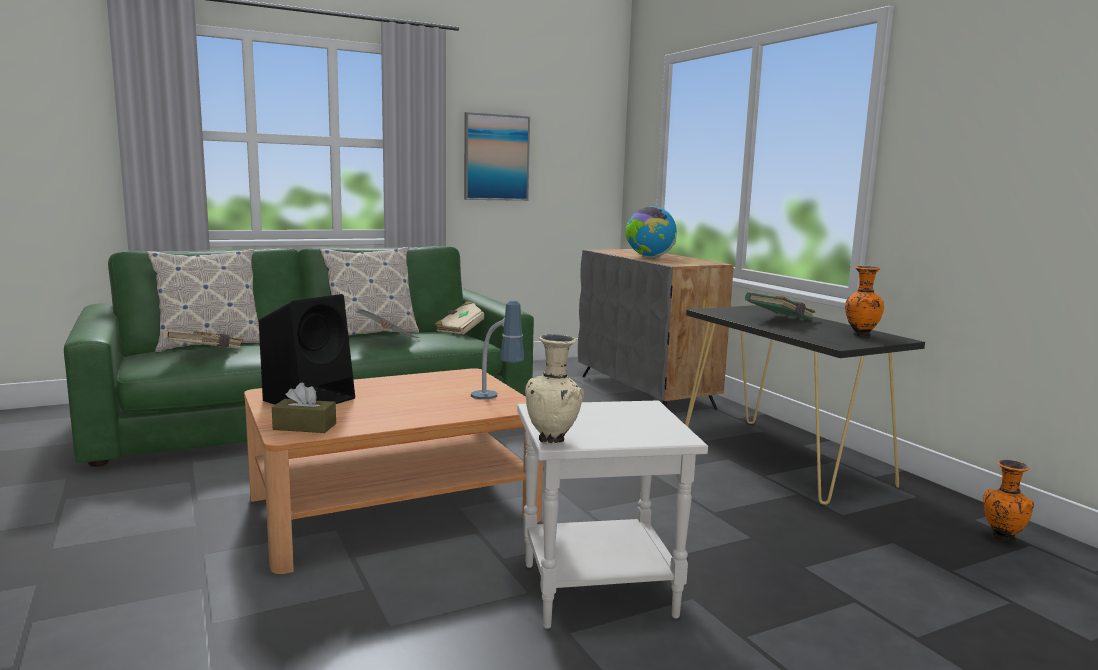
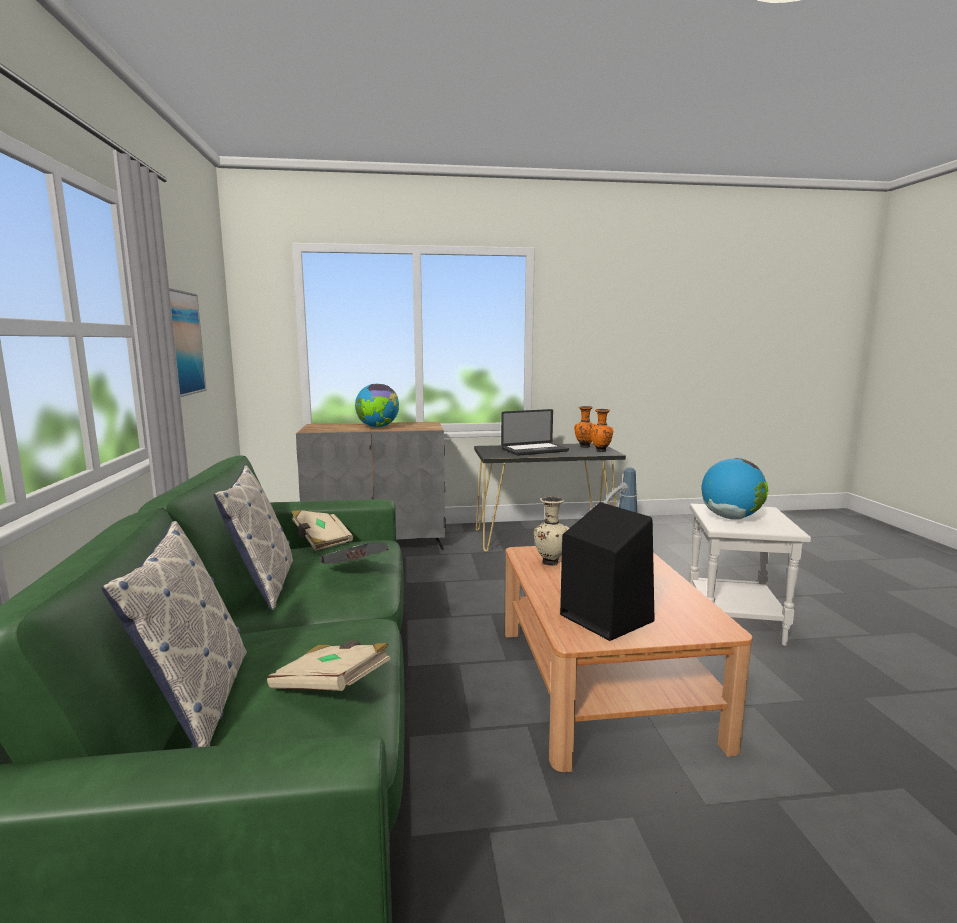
camera: 70 degrees left, 0 degrees up
brown tissue box [272,382,336,433] -> none
beige vase [525,334,584,445] -> beige vase moved to [534,497,569,566]
green book [745,292,815,321] -> laptop [501,409,569,456]
orange vase [983,460,1034,542] -> orange vase moved to [589,409,613,452]
none -> globe [701,458,769,520]

